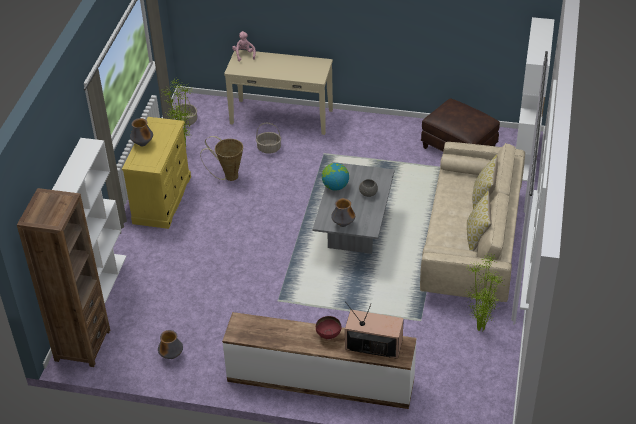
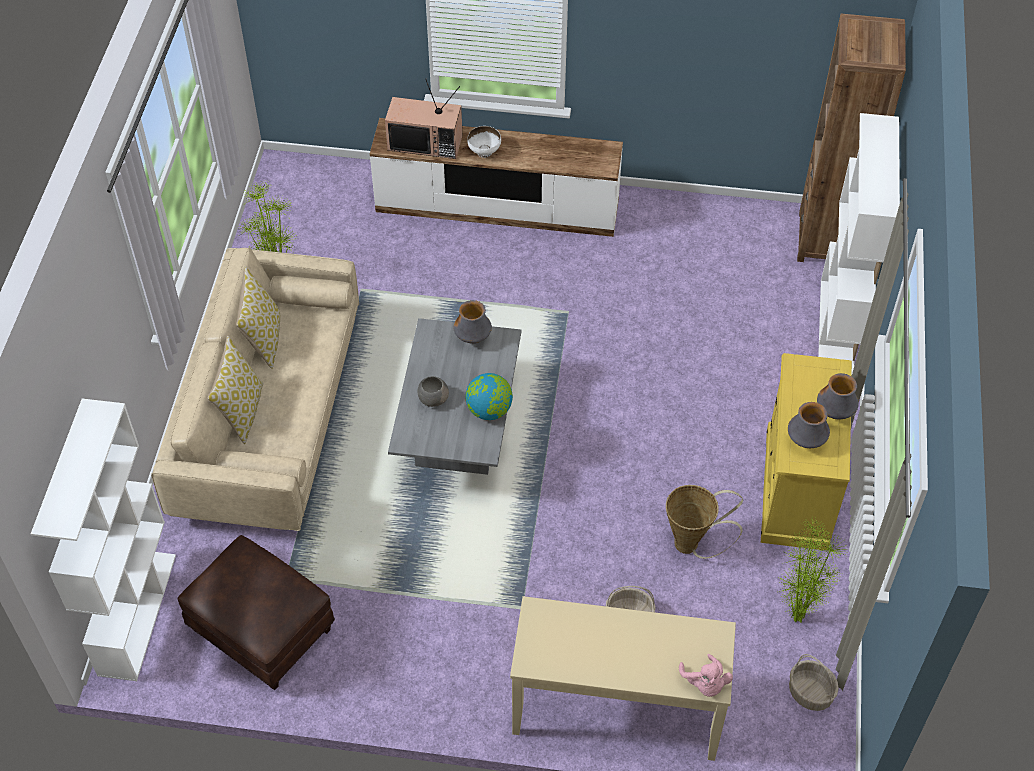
camera: 175 degrees right, 10 degrees up
vase [158,330,183,359] -> vase moved to [788,402,830,448]
red bowl [316,316,341,340] -> white bowl [467,126,501,158]

